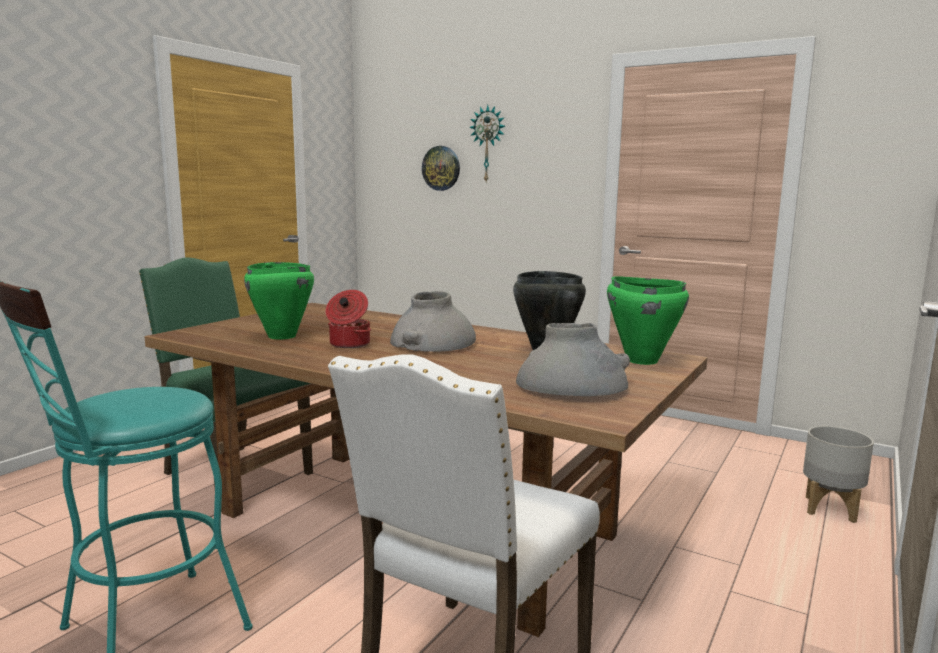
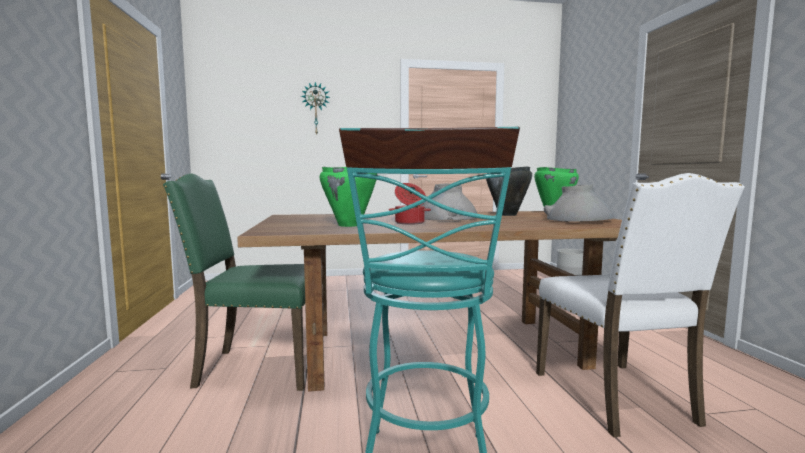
camera: 40 degrees left, 5 degrees down
wall clock [422,146,460,191] -> none

